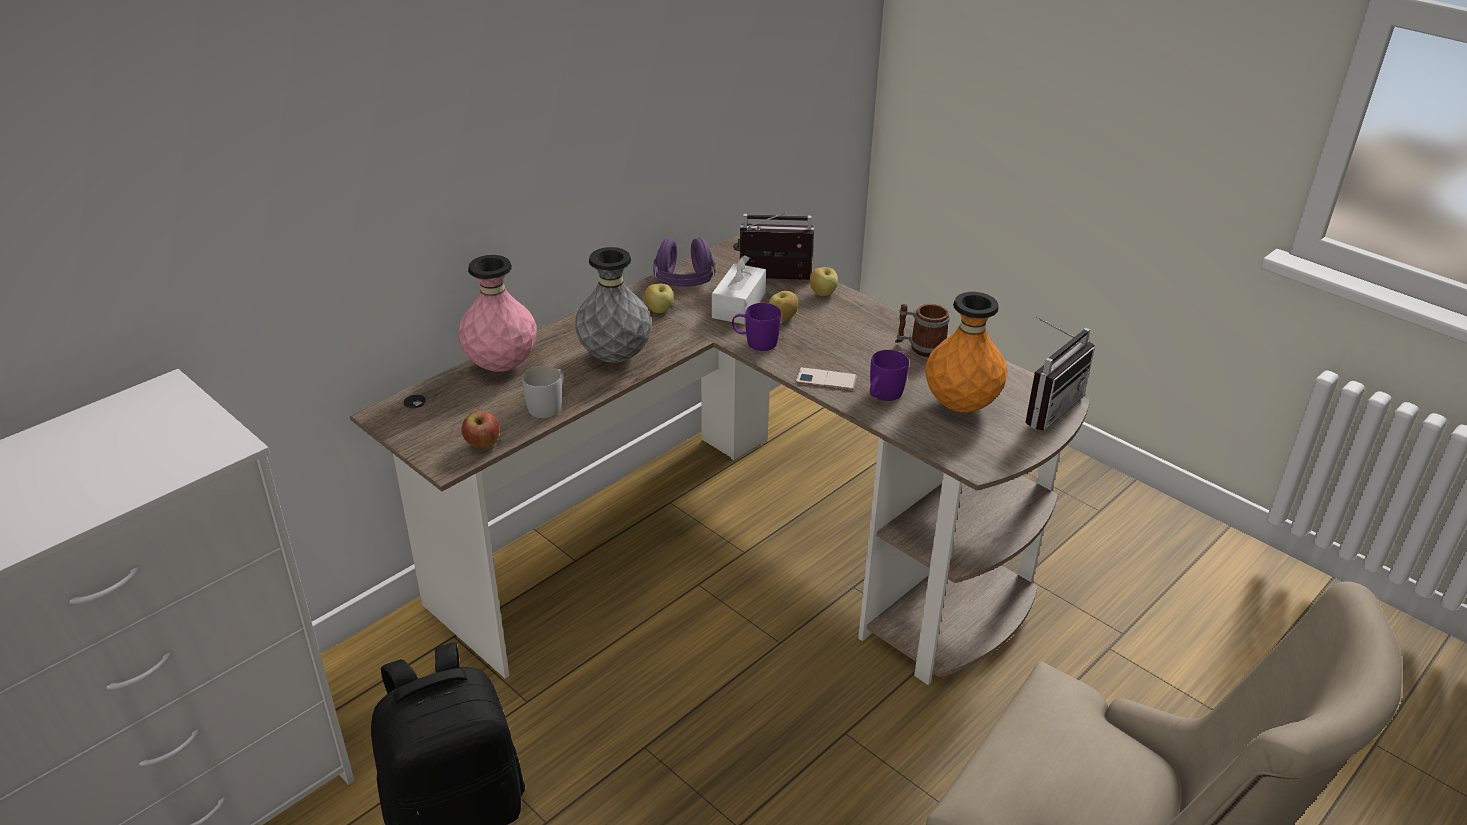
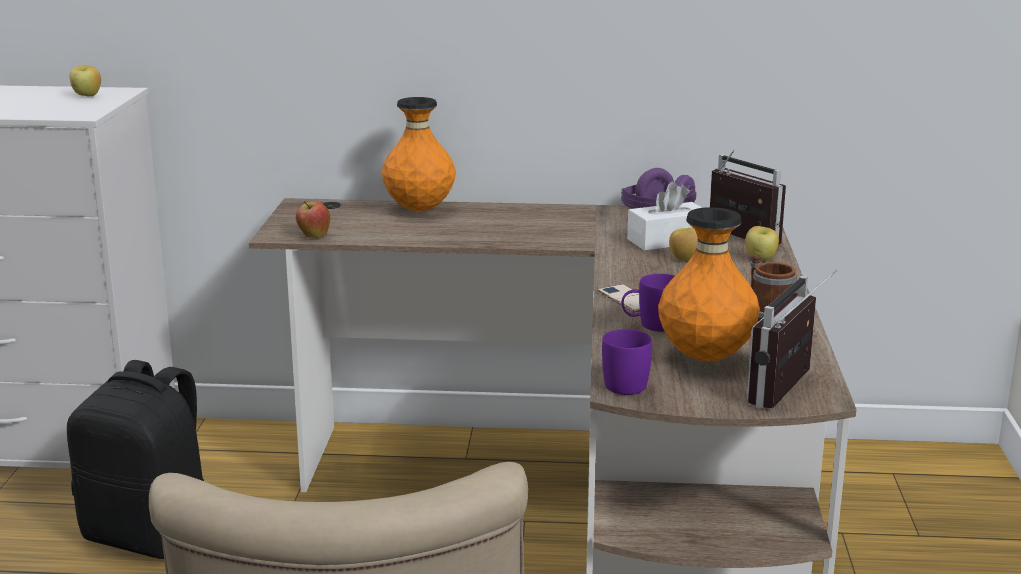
camera: 50 degrees right, 15 degrees down
pink vase [458,255,537,372] -> orange vase [382,97,456,211]
white mug [522,366,564,418] -> none
grey vase [575,247,652,363] -> none
apple [645,283,674,313] -> apple moved to [69,65,101,97]
purple mug [732,303,781,351] -> purple mug moved to [602,329,652,395]
radio [1025,317,1095,431] -> radio turned 120 degrees clockwise [747,269,838,408]

